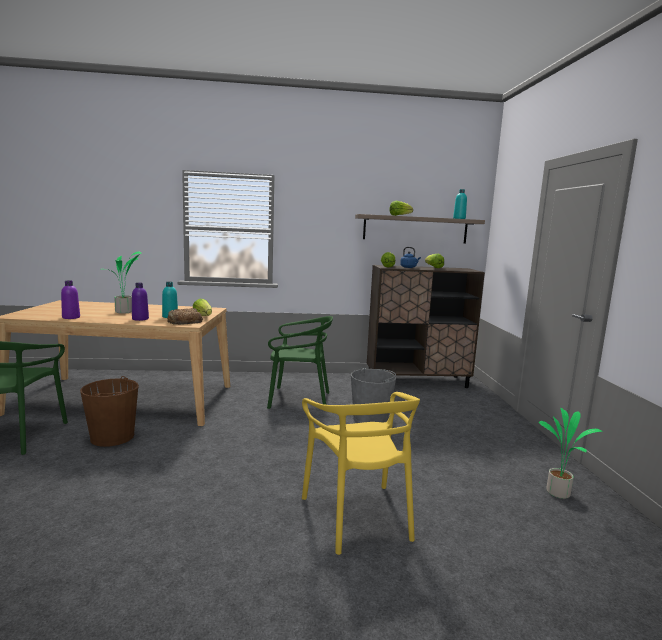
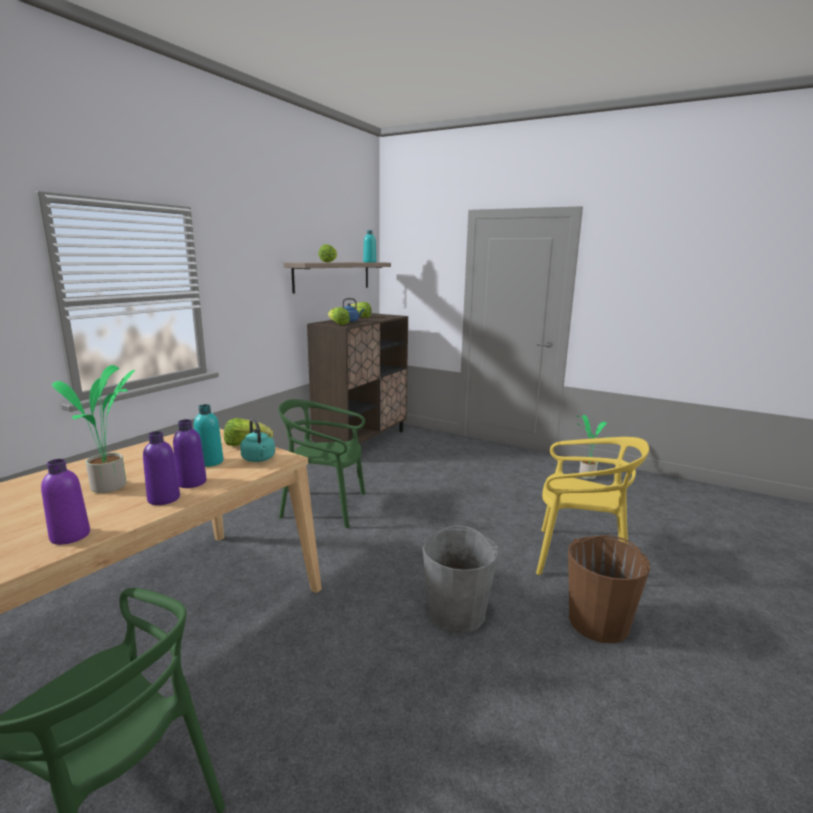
camera: 55 degrees left, 5 degrees up
brown bucket [80,376,139,447] -> brown bucket moved to [568,535,650,643]
bread [167,308,203,325] -> turquoise kettle [240,419,275,462]
green chair [267,316,333,409] -> green chair turned 120 degrees counterclockwise [278,399,365,528]
grey bucket [351,367,396,423] -> grey bucket moved to [422,526,498,633]
none -> purple bottle [143,431,180,505]

